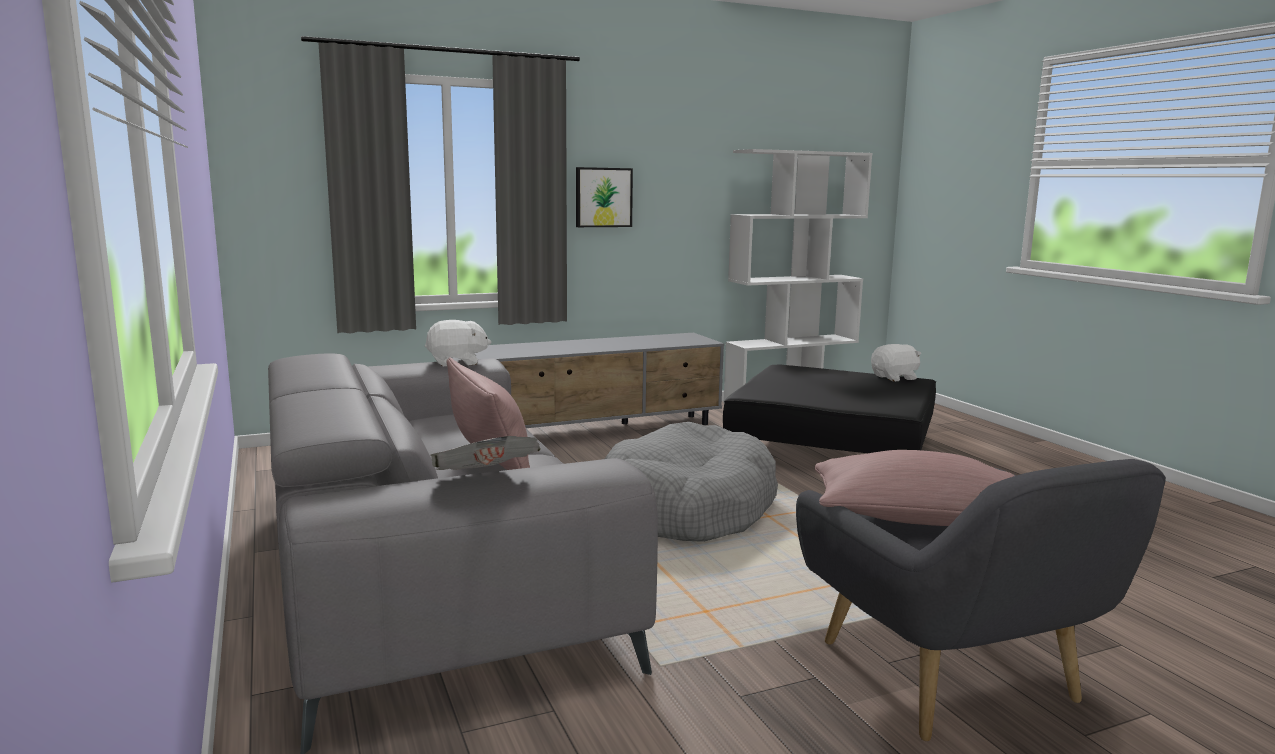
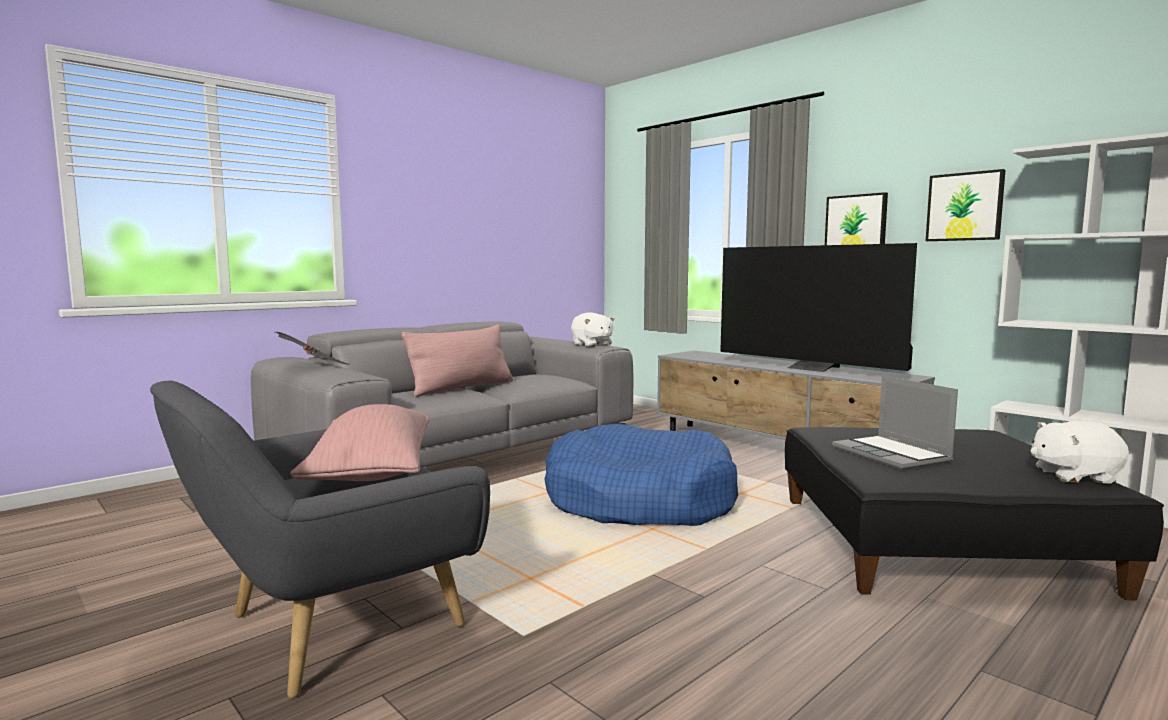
camera: 70 degrees right, 5 degrees down
grey dog bed [605,422,778,542] -> blue dog bed [544,424,738,526]
white plush toy [871,344,921,382] -> white plush toy turned 135 degrees clockwise [1030,421,1129,484]
none -> television [720,243,917,372]
none -> laptop [832,375,958,470]
none -> picture [926,169,1006,241]

